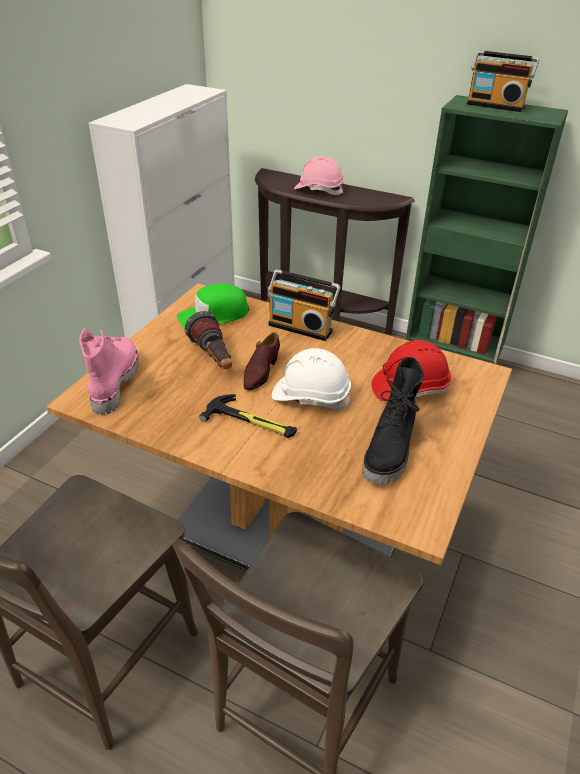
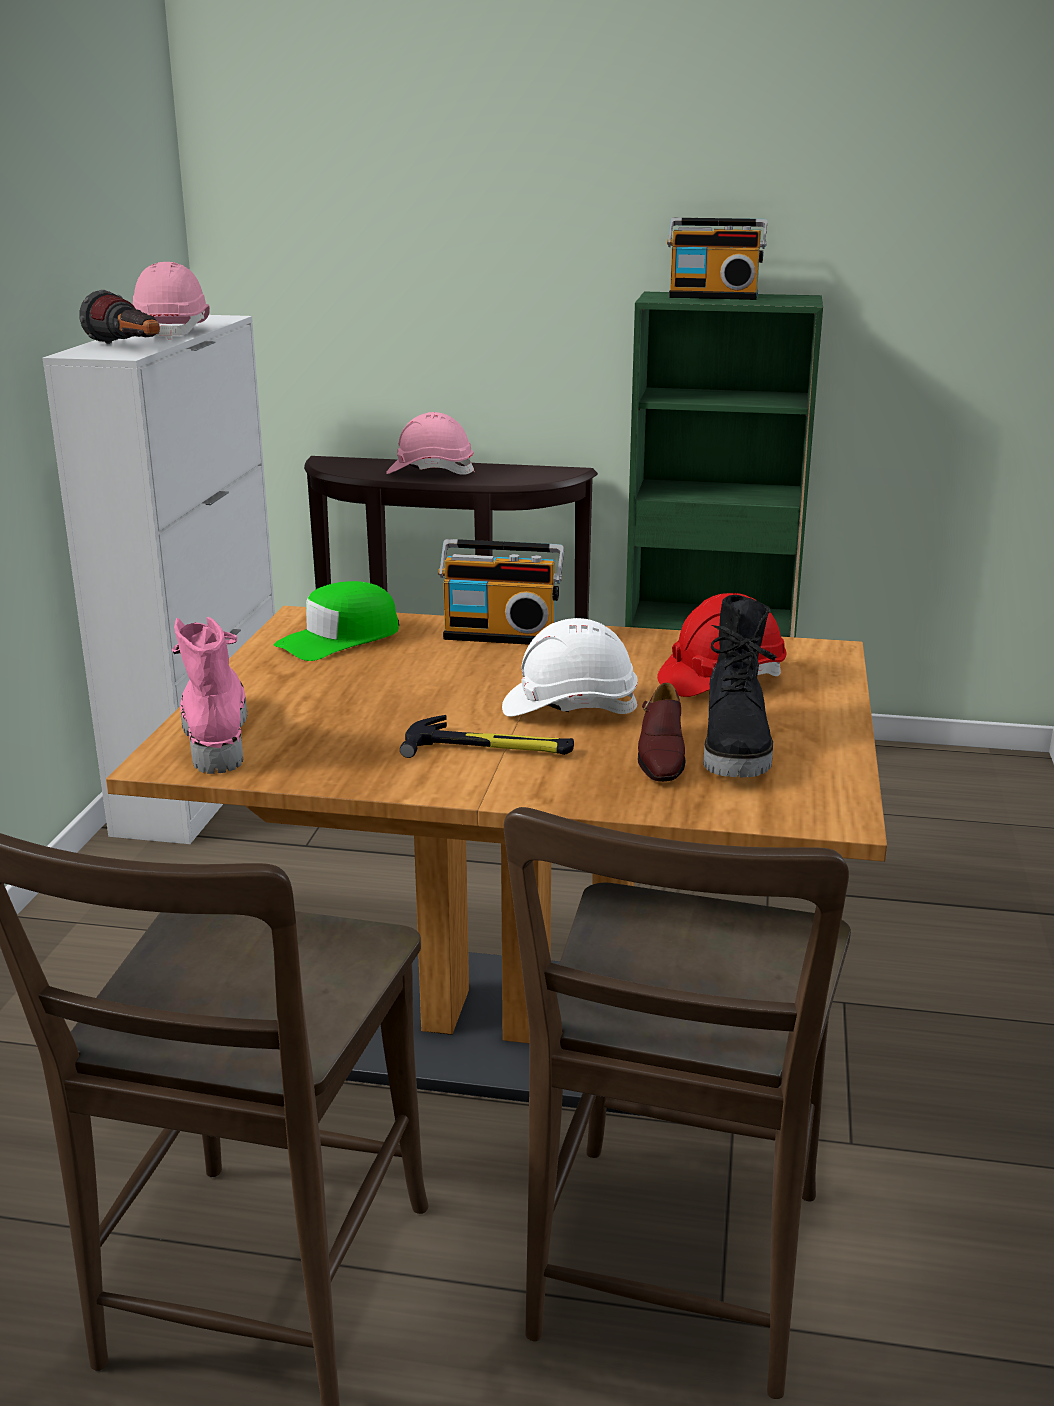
camera: 15 degrees left, 15 degrees down
flashlight [185,311,232,369] -> flashlight moved to [79,290,160,344]
brown shoe [243,332,280,390] -> brown shoe moved to [637,683,686,782]
none -> pink hard hat [133,262,210,340]

